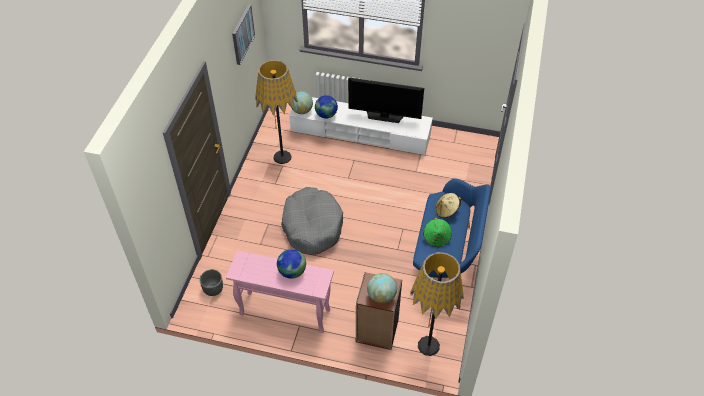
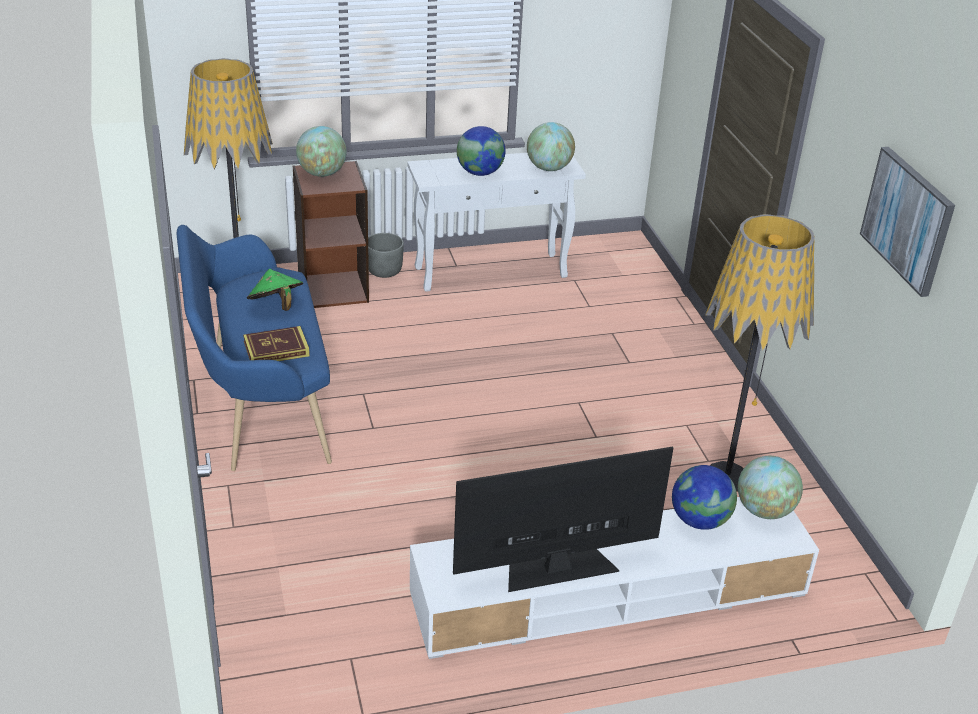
camera: 150 degrees right, 15 degrees down
grey planter [199,269,223,296] -> grey planter moved to [368,233,404,278]
pink console table [226,250,334,333] -> white console table [407,153,586,292]
grey dog bed [281,187,343,255] -> none
beige hat [436,193,461,218] -> book [243,326,310,361]
none -> globe [527,122,575,171]

